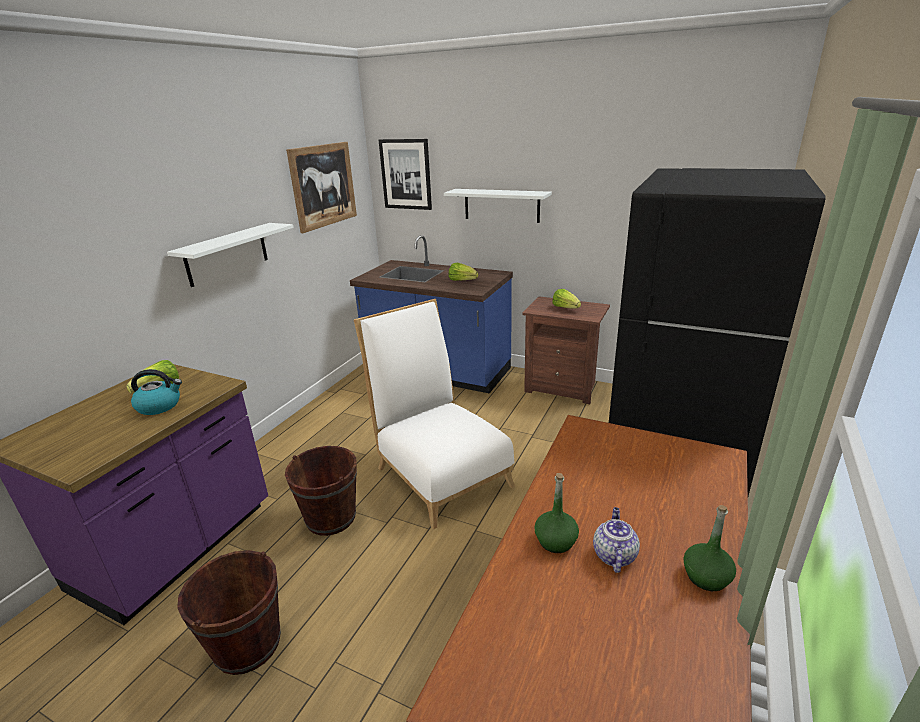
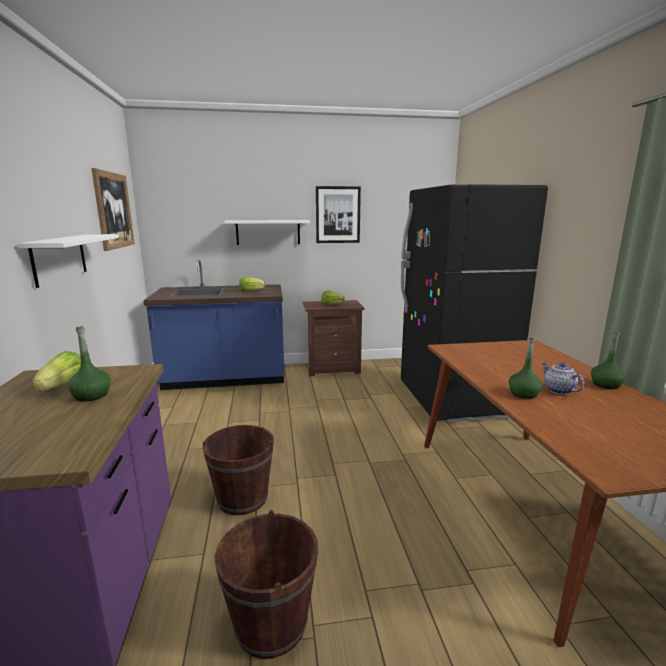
camera: 35 degrees left, 10 degrees down
kettle [131,369,182,415] -> green bottle [67,326,111,401]
white chair [354,299,515,529] -> none
picture [379,139,432,210] -> picture moved to [316,186,361,243]

